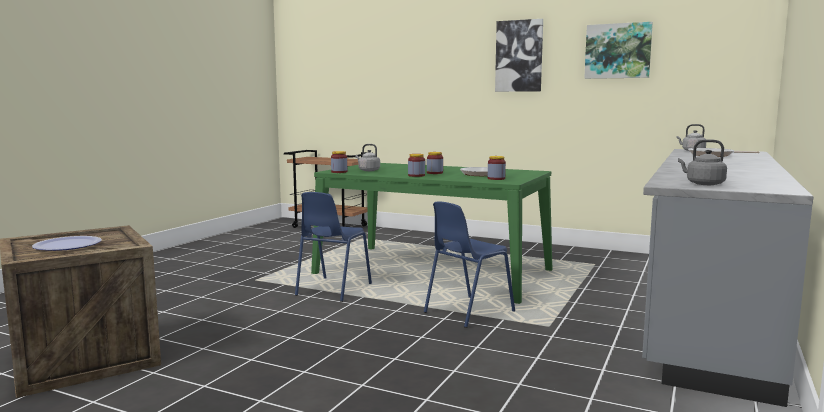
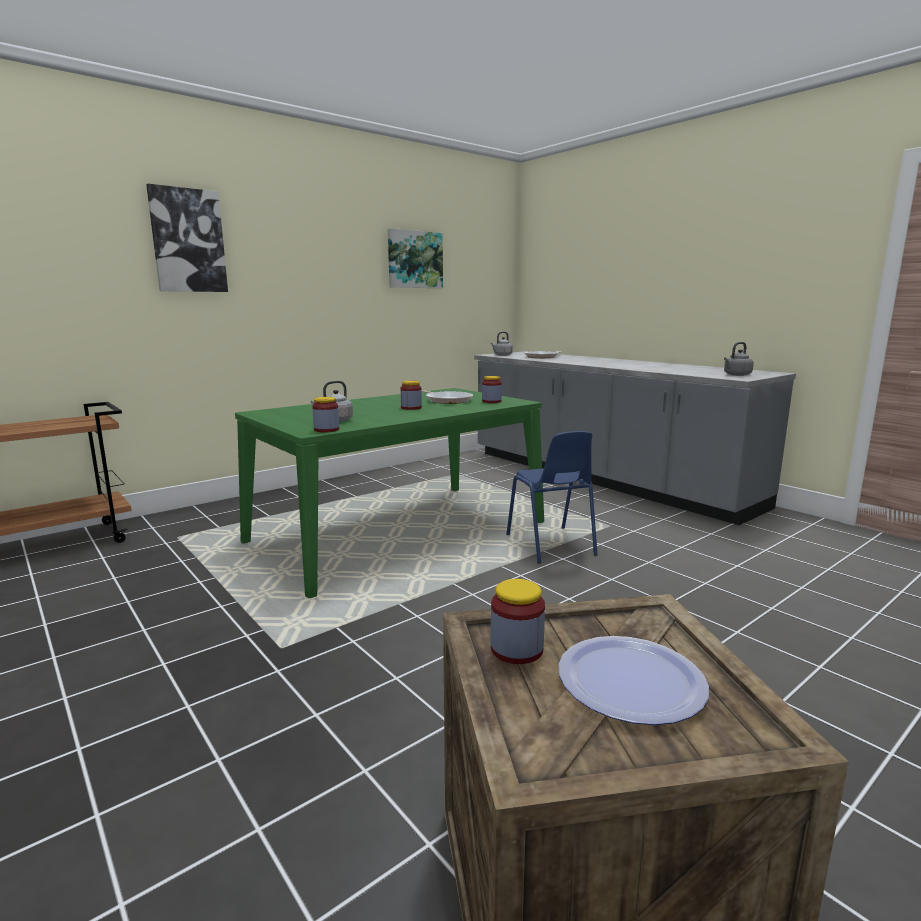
camera: 65 degrees left, 5 degrees up
blue chair [295,192,372,302] -> none
jar [408,154,425,177] -> jar moved to [491,579,545,664]
picture [495,19,543,92] -> picture moved to [146,184,228,292]

